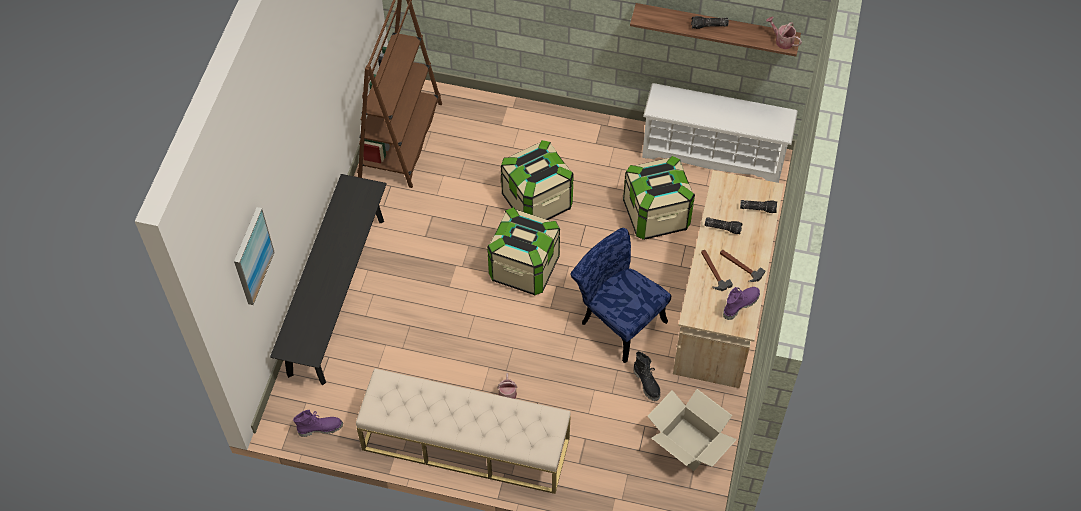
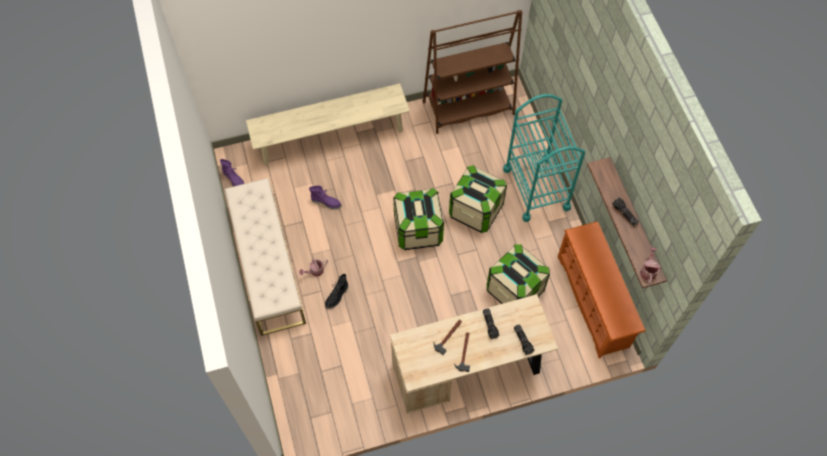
camera: 60 degrees right, 5 degrees up
picture [234,207,275,305] -> none
black bench [270,174,387,385] -> beige bench [246,83,410,166]
blue chair [571,228,671,363] -> none
black boot [633,351,660,401] -> black boot moved to [325,274,348,309]
white shoe rack [642,83,798,183] -> orange shoe rack [558,221,646,358]
cardboard box [647,389,737,471] -> none
purple boot [723,287,760,320] -> purple boot moved to [309,186,342,210]
none -> turquoise cart [503,94,585,222]

